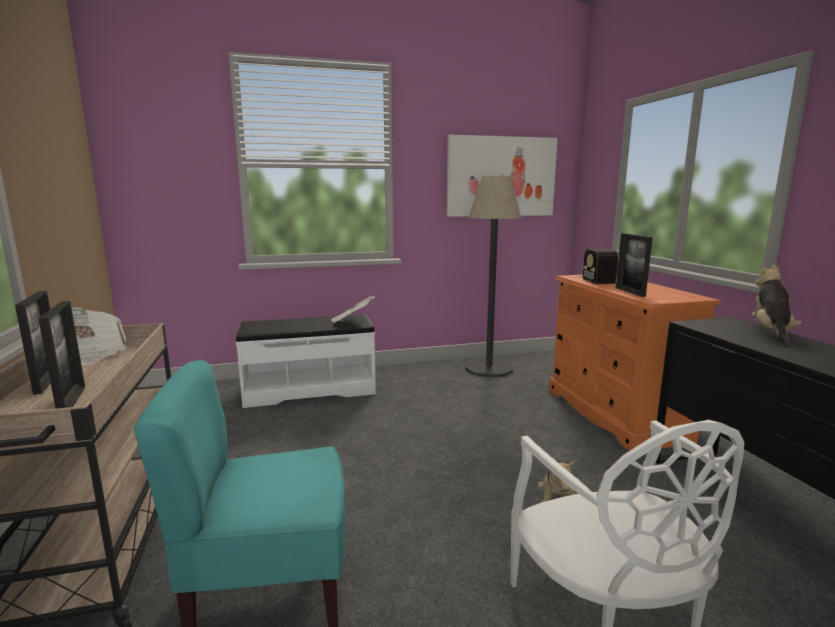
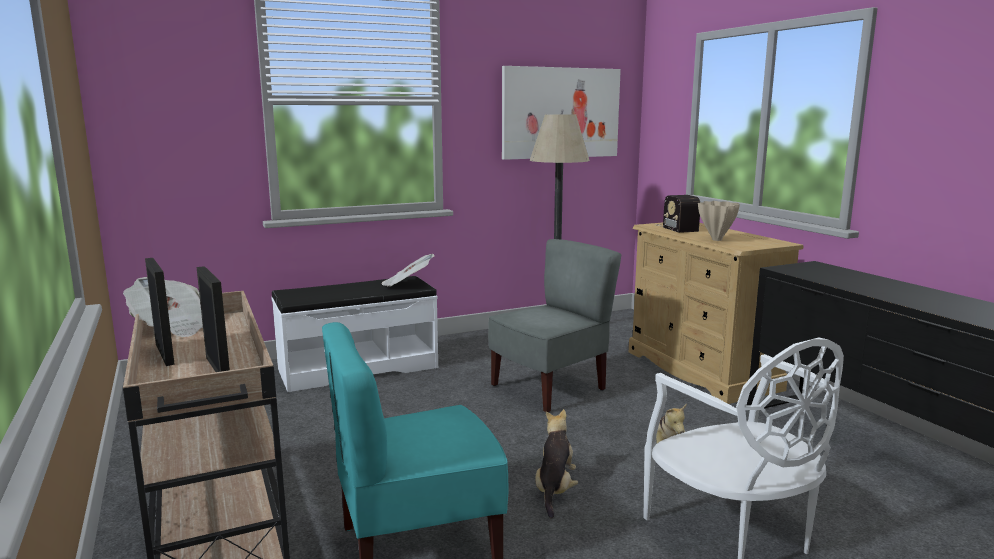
camera: 10 degrees left, 0 degrees up
orange dresser [549,275,720,451] -> beige dresser [629,222,804,404]
picture frame [616,233,653,297] -> beige vase [698,201,740,241]
plush toy [752,264,802,346] -> plush toy moved to [536,409,578,519]
none -> grey chair [488,239,621,413]

